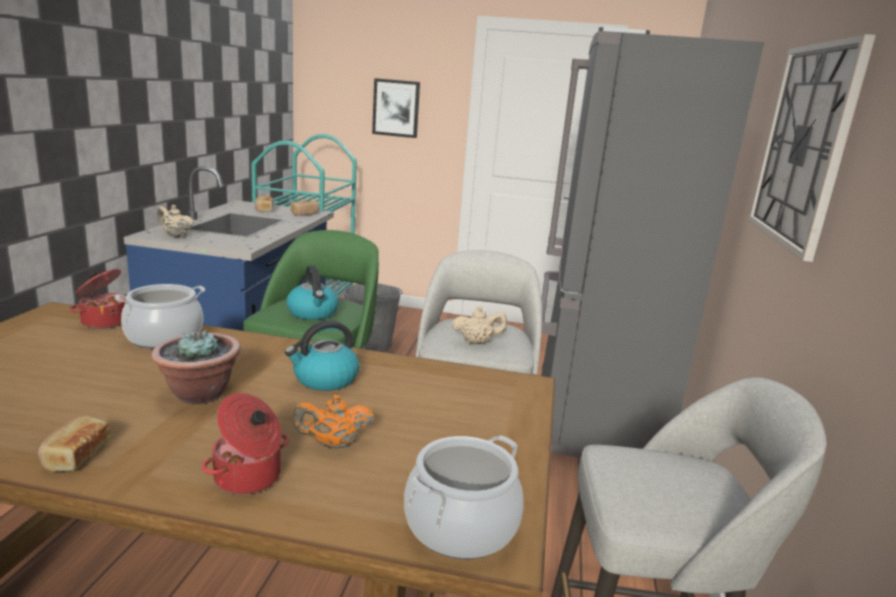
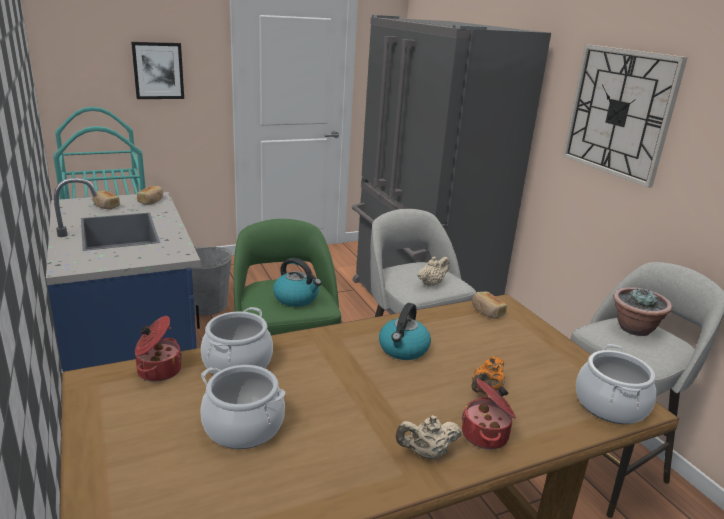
camera: 35 degrees left, 5 degrees up
bread [38,416,110,472] -> bread moved to [472,292,507,319]
potted plant [151,328,241,404] -> potted plant moved to [613,287,672,336]
beige teapot [157,205,194,237] -> beige teapot moved to [395,415,462,460]
none -> cooking pot [200,365,286,449]

